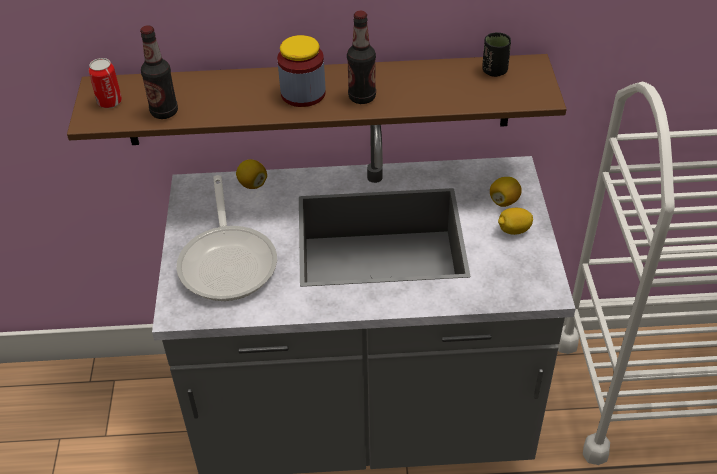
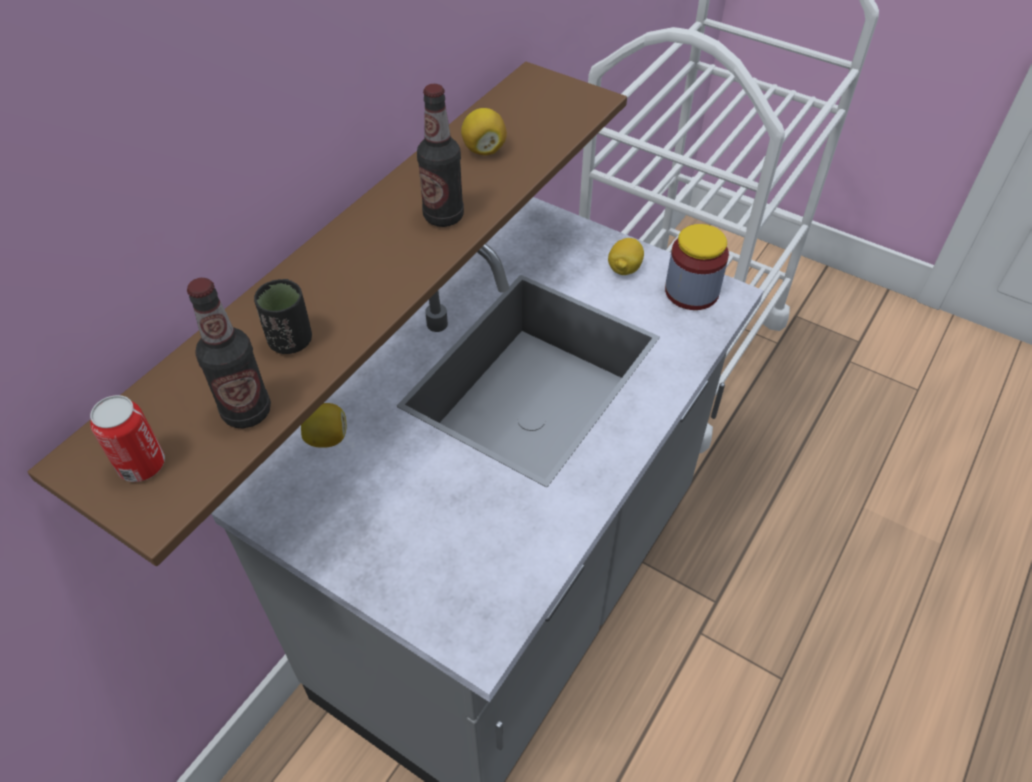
camera: 55 degrees left, 5 degrees up
frying pan [176,175,277,301] -> none
jar [277,35,326,107] -> jar moved to [665,224,729,310]
black cup [482,32,511,77] -> black cup moved to [254,279,312,354]
lemon [490,177,522,207] -> lemon moved to [461,108,507,155]

